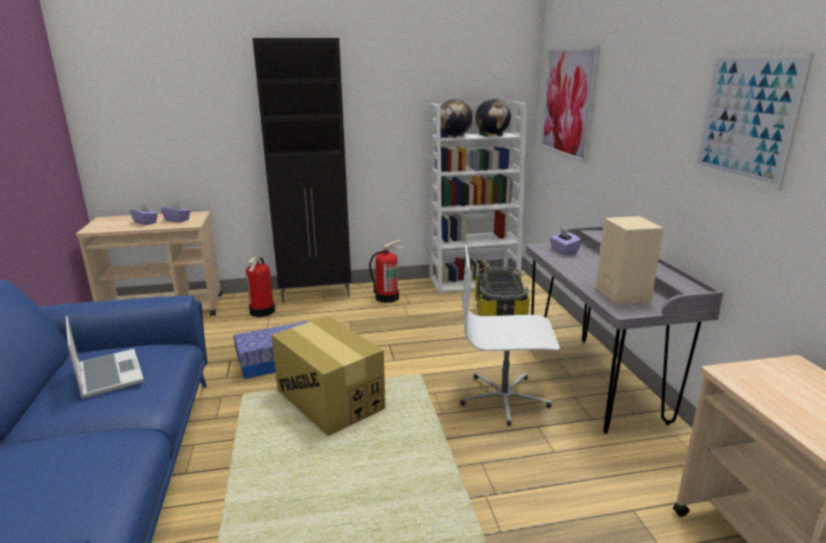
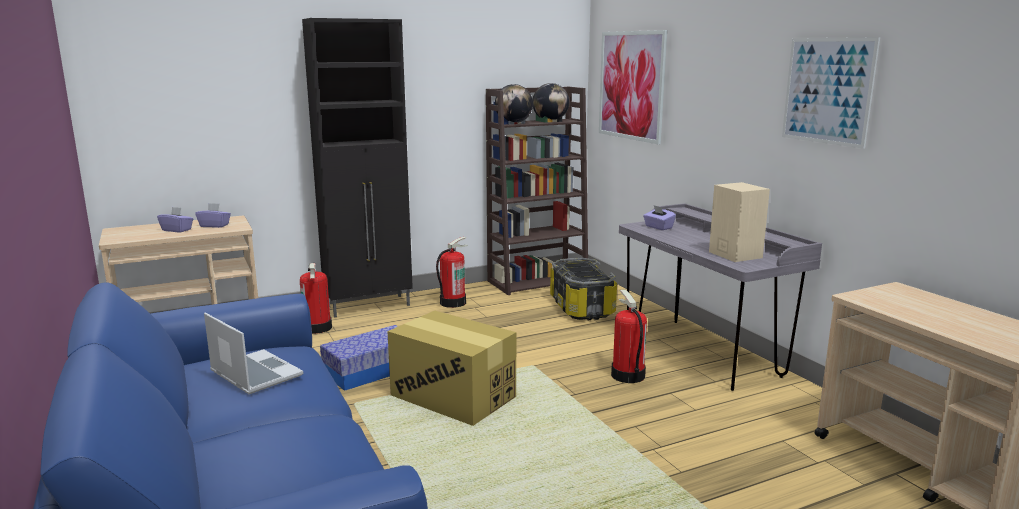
camera: 15 degrees left, 5 degrees down
white bookcase [429,102,527,295] -> brown bookcase [486,87,588,295]
white office chair [460,244,560,426] -> fire extinguisher [611,290,647,383]

